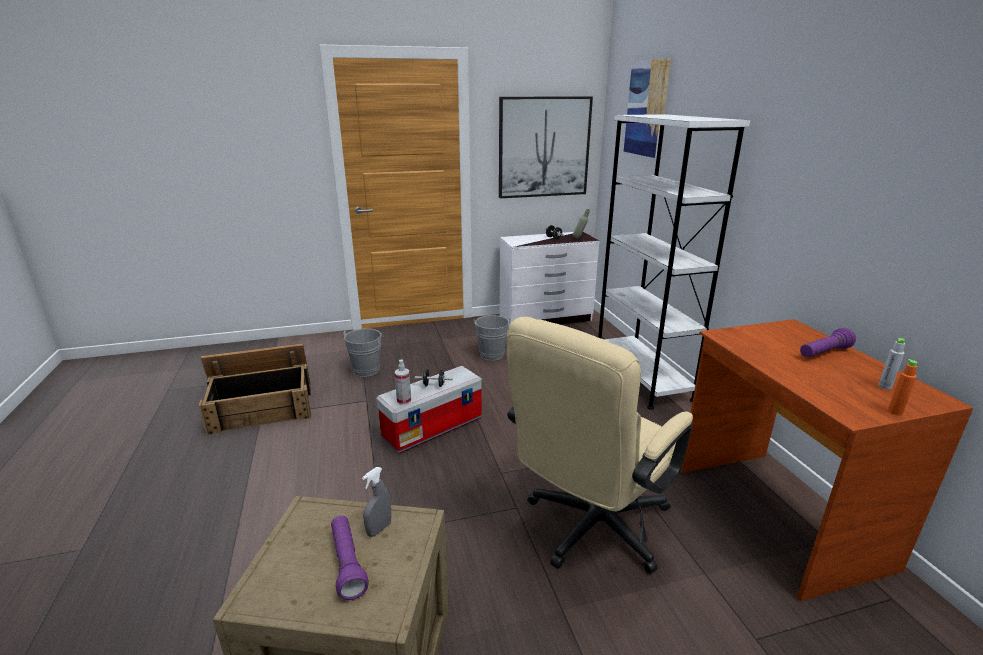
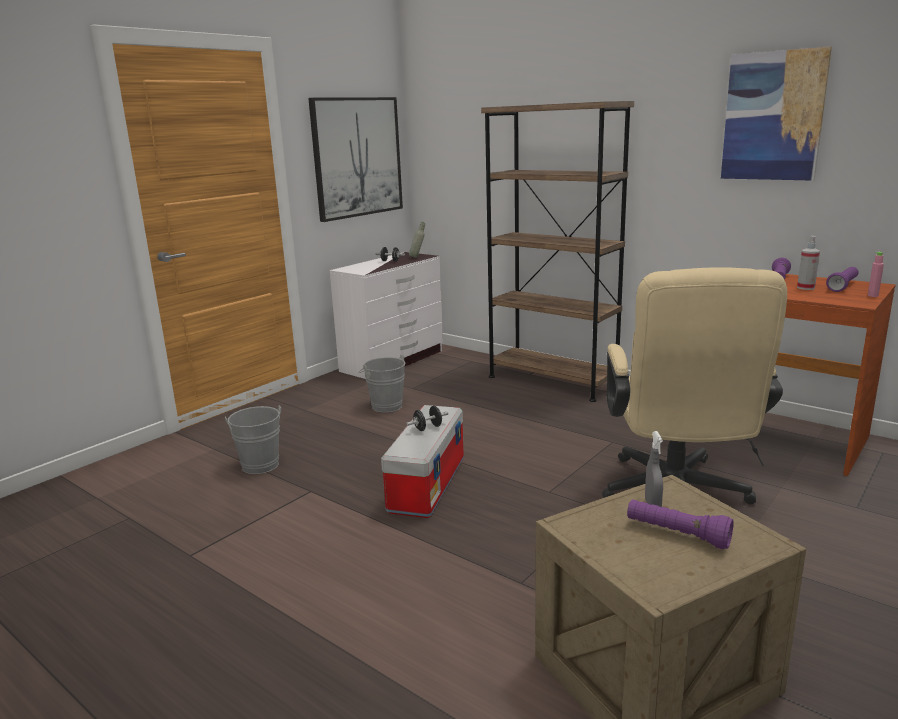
camera: 35 degrees left, 5 degrees down
crate [199,344,311,435] -> none
spray bottle [395,359,411,405] -> spray bottle moved to [797,236,820,290]
white bookcase [598,114,750,410] -> brown bookcase [481,101,634,402]
picture [624,58,671,158] -> picture moved to [721,46,832,181]
grey bottle [878,338,905,390] -> purple flashlight [826,267,858,292]
orange bottle [888,359,917,416] -> pink bottle [868,252,884,297]

